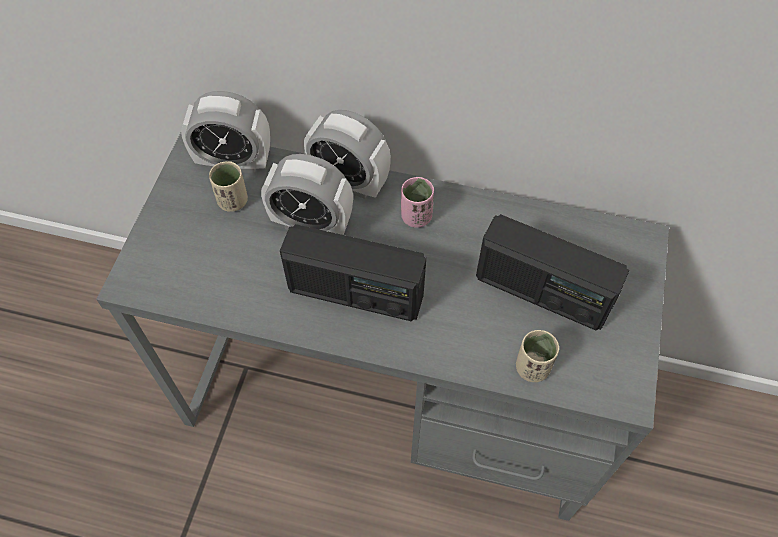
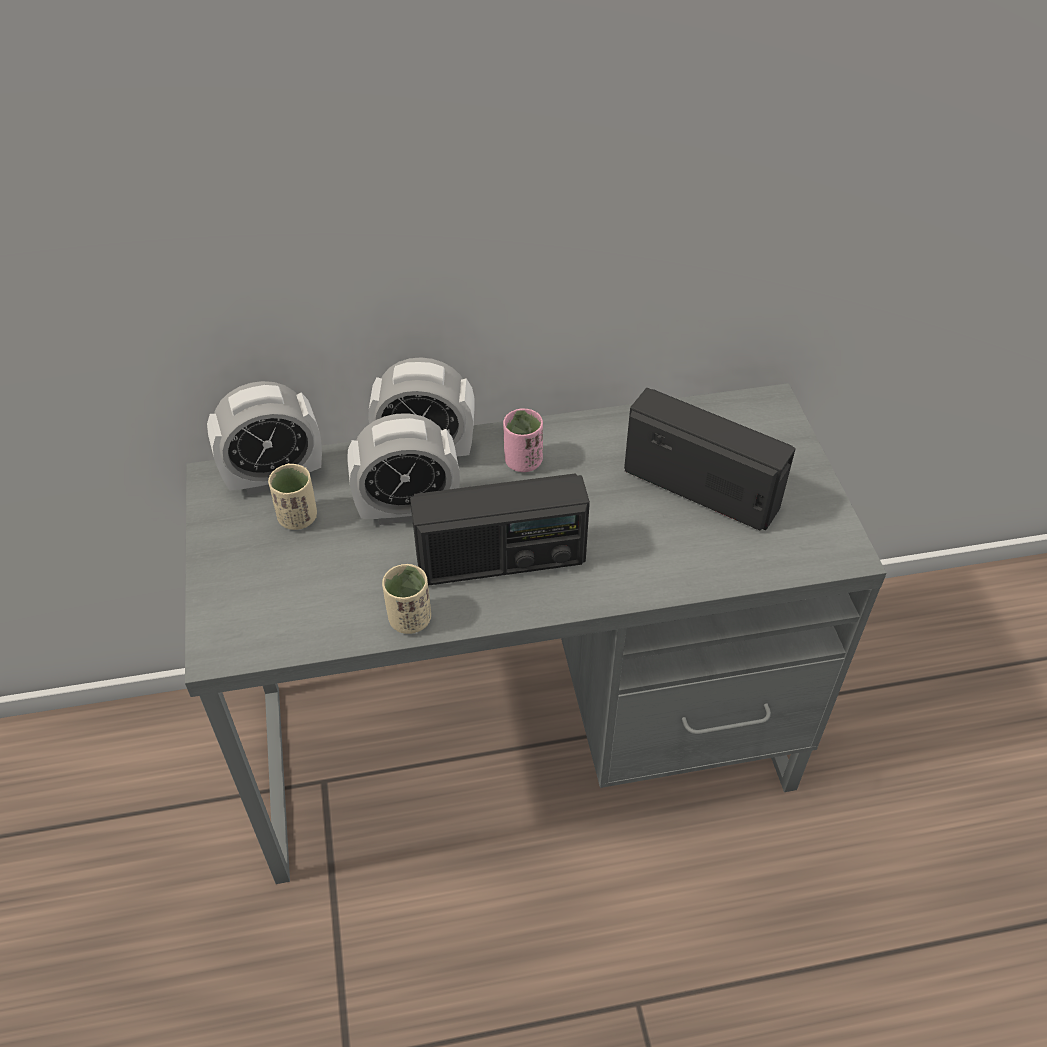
camera: 25 degrees left, 10 degrees down
radio [476,214,629,331] -> radio turned 150 degrees counterclockwise [624,388,796,531]
beige cup [516,330,559,382] -> beige cup moved to [382,564,431,634]

